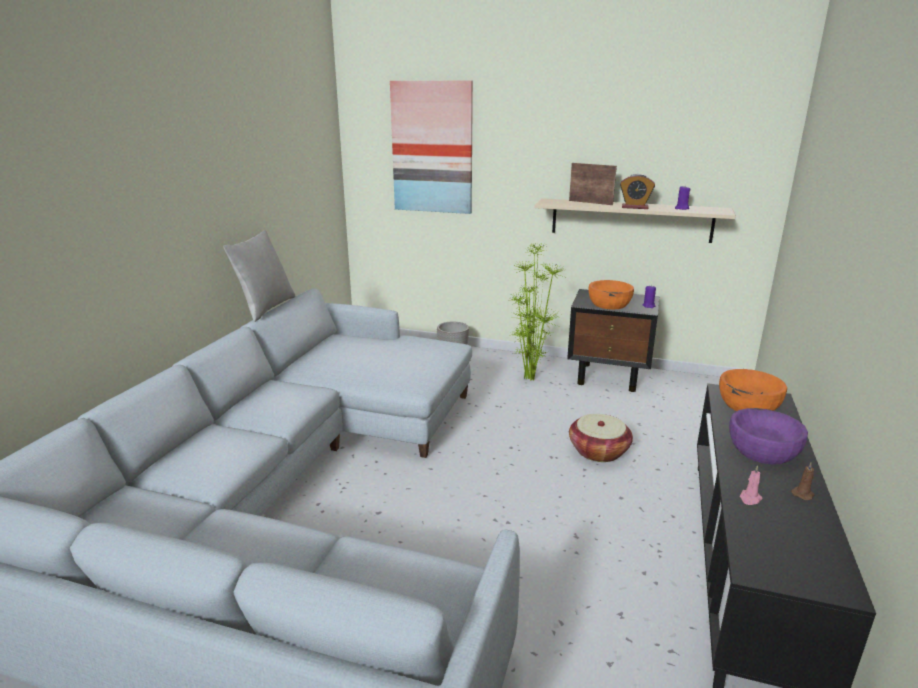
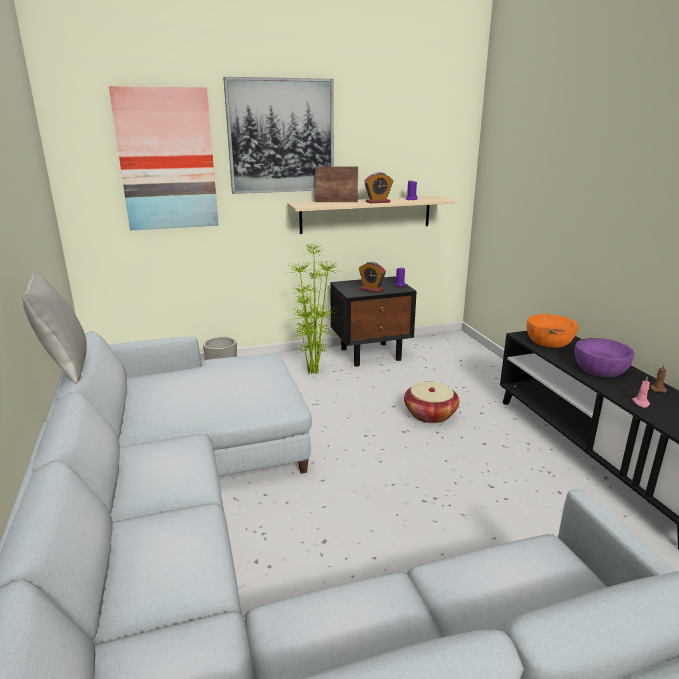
camera: 35 degrees left, 0 degrees up
orange bowl [589,280,634,309] -> alarm clock [359,262,386,293]
none -> picture [223,77,334,194]

